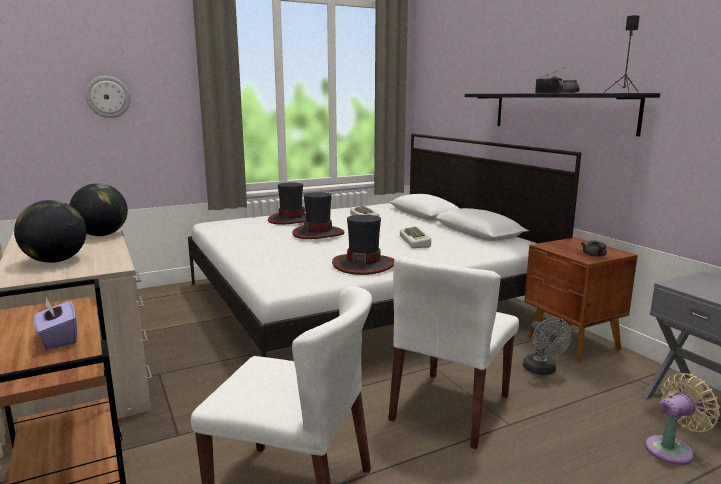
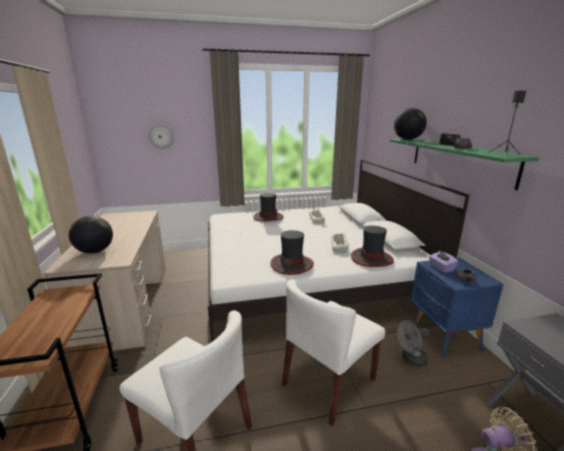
camera: 15 degrees right, 5 degrees up
purple tissue box [34,298,77,350] -> purple tissue box moved to [429,250,458,273]
globe [70,183,128,236] -> globe moved to [394,108,427,140]
hat [292,192,344,239] -> hat moved to [351,226,394,267]
black shelf [465,93,660,136] -> green shelf [390,139,539,190]
grey fan [523,317,572,375] -> grey fan turned 75 degrees clockwise [397,320,430,367]
brown nightstand [525,237,638,362] -> blue nightstand [411,257,504,357]

